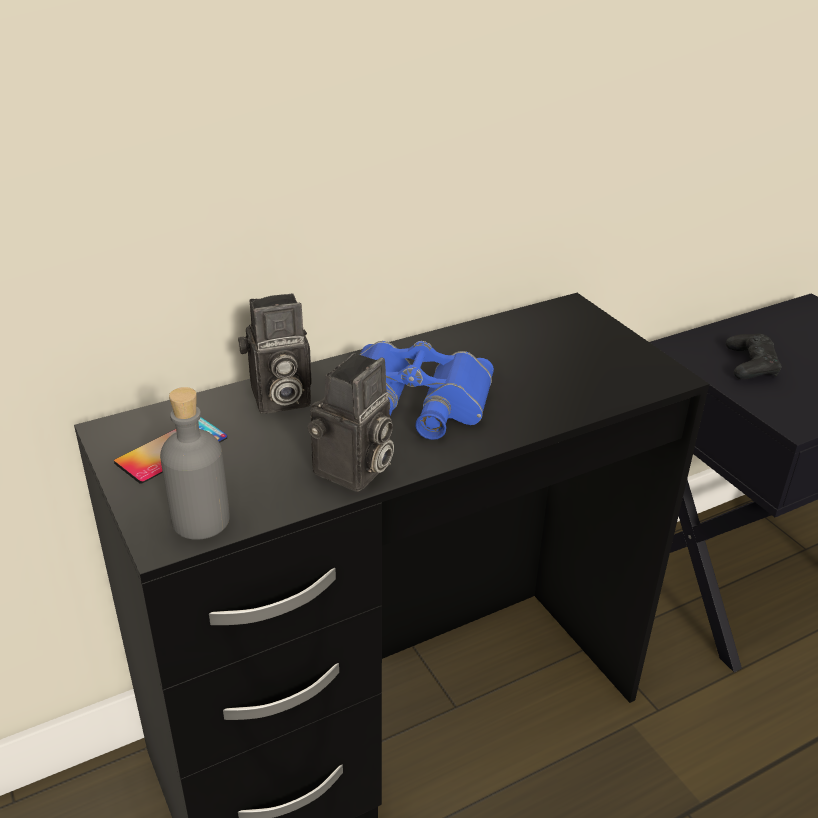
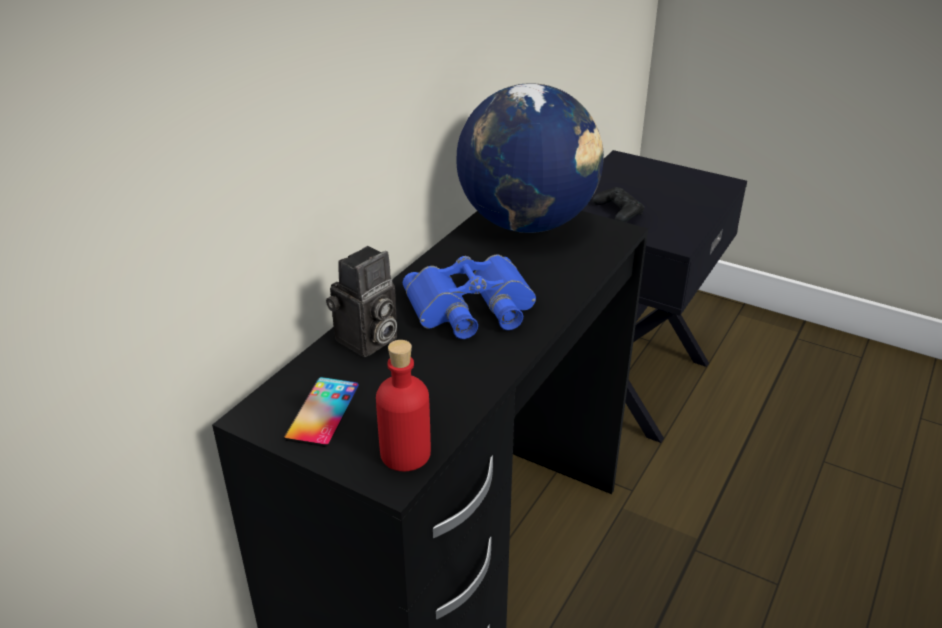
camera: 30 degrees left, 0 degrees up
grey bottle [160,387,230,540] -> red bottle [376,340,431,471]
camera [308,353,394,492] -> none
none -> globe [457,83,604,233]

